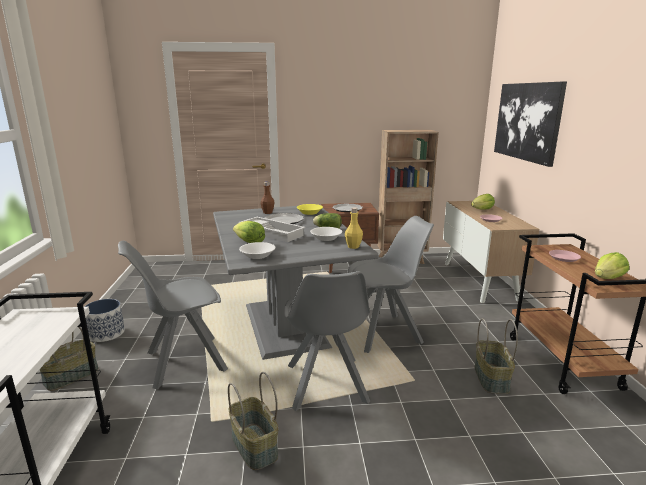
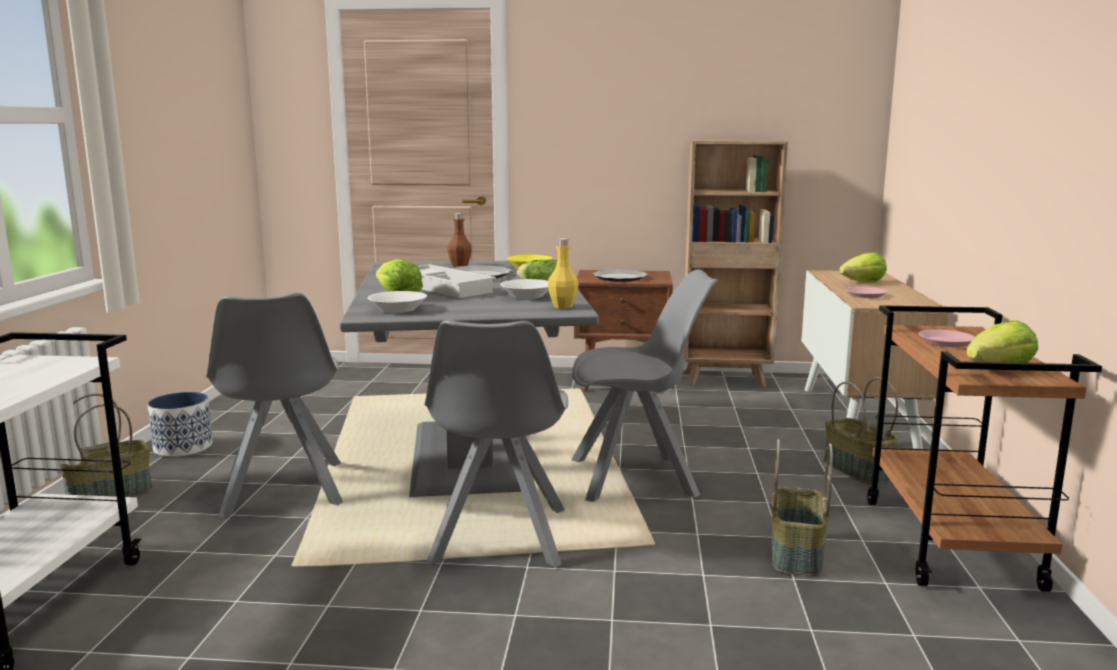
camera: 10 degrees right, 5 degrees down
grey chair [118,241,228,389] -> grey chair turned 90 degrees counterclockwise [206,293,343,518]
basket [228,372,278,470] -> basket moved to [824,377,898,484]
picture [494,81,567,167] -> none

